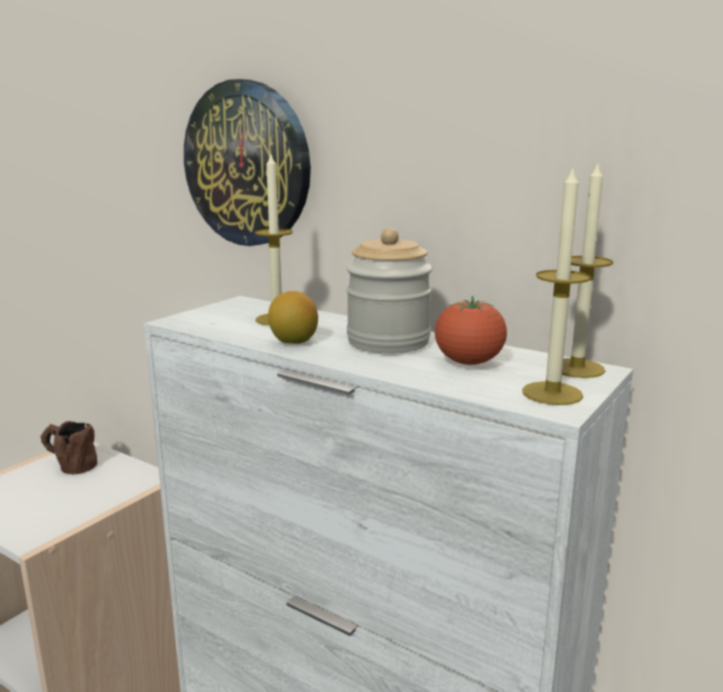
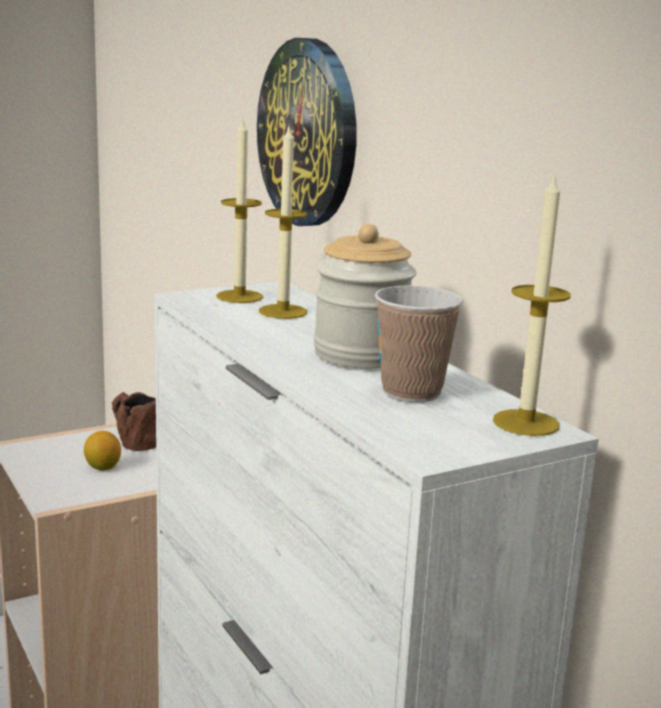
camera: 25 degrees right, 0 degrees up
lemon [268,291,318,344] -> lemon moved to [84,431,121,471]
tomato [435,296,507,365] -> cup [375,286,463,402]
candle [522,165,591,405] -> candle moved to [216,119,263,303]

